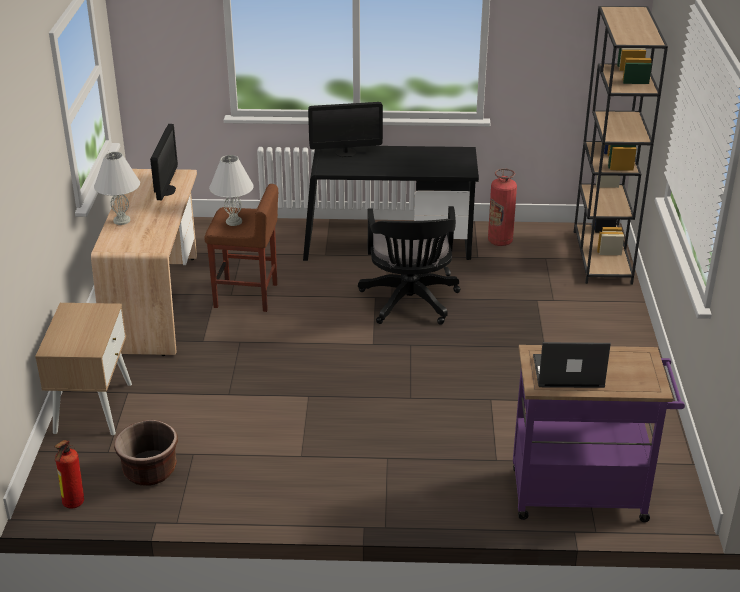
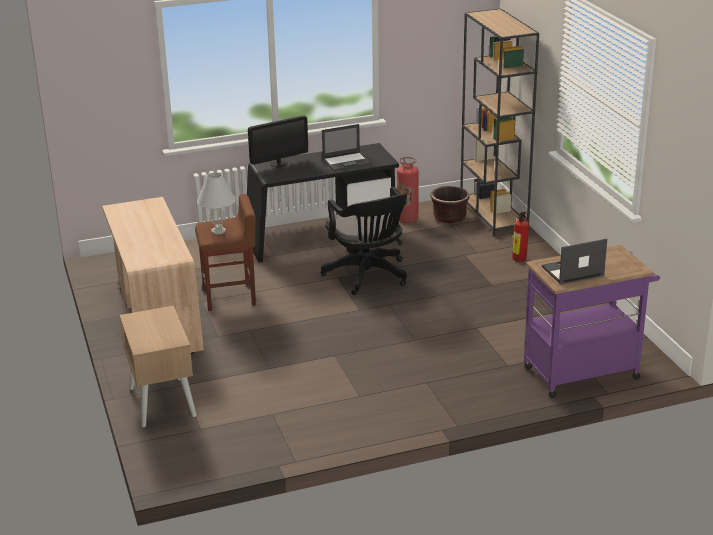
camera: 20 degrees left, 5 degrees down
fire extinguisher [55,440,84,509] -> fire extinguisher moved to [512,212,529,262]
white table lamp [94,152,140,225] -> none
brown planter [114,420,178,486] -> brown planter moved to [430,186,469,223]
monitor [150,124,178,200] -> none
none -> laptop [322,124,371,171]

